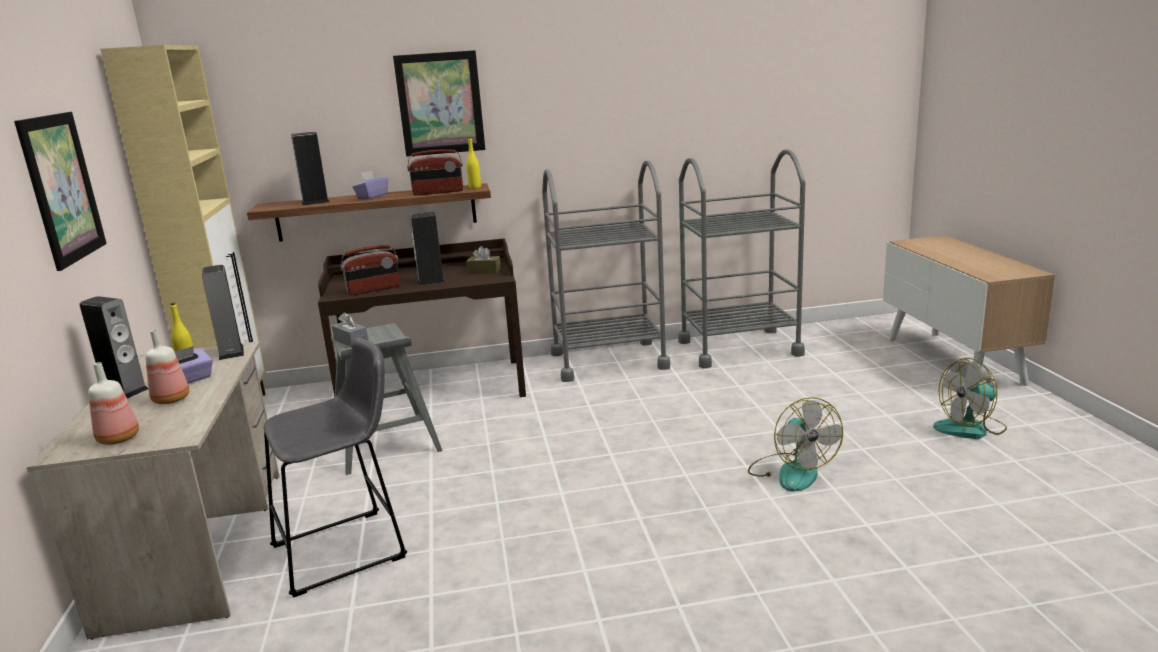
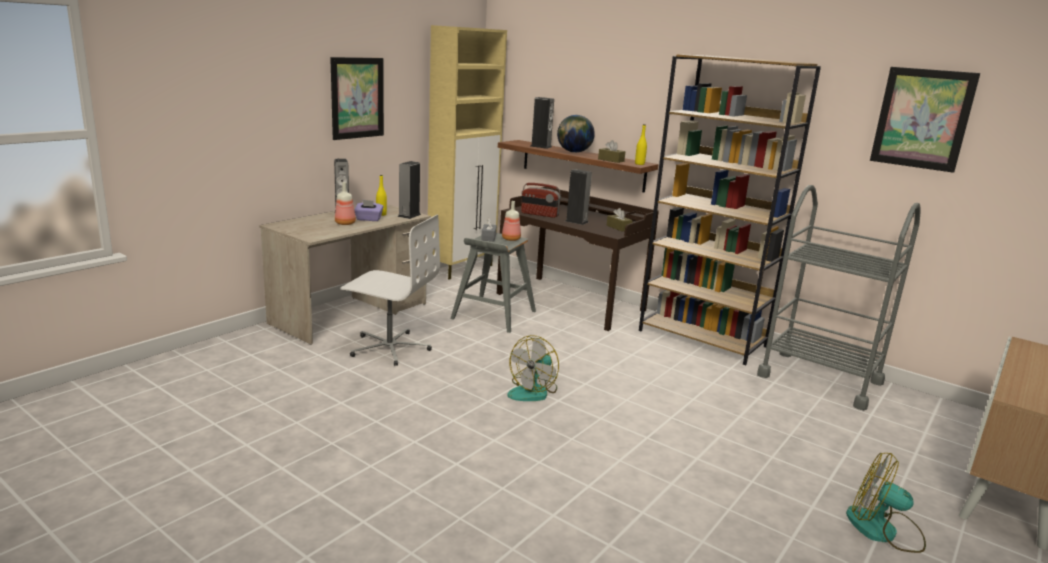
camera: 45 degrees right, 0 degrees up
bottle [88,362,139,445] -> bottle moved to [502,201,521,241]
grey stool [264,338,407,598] -> white office chair [340,215,440,366]
purple tissue box [352,171,388,199] -> globe [557,115,595,153]
picture [393,50,485,157] -> picture moved to [870,67,980,173]
radio [407,149,463,195] -> brown tissue box [598,140,625,163]
grey cart [542,160,670,382] -> brown bookcase [639,54,821,365]
fan [748,397,843,492] -> fan moved to [507,335,559,401]

